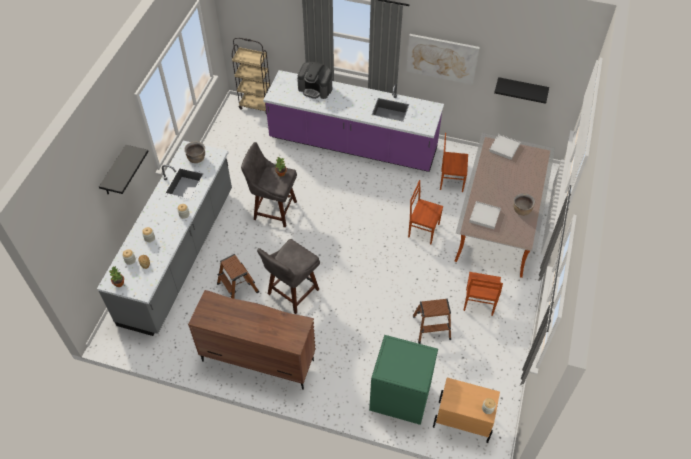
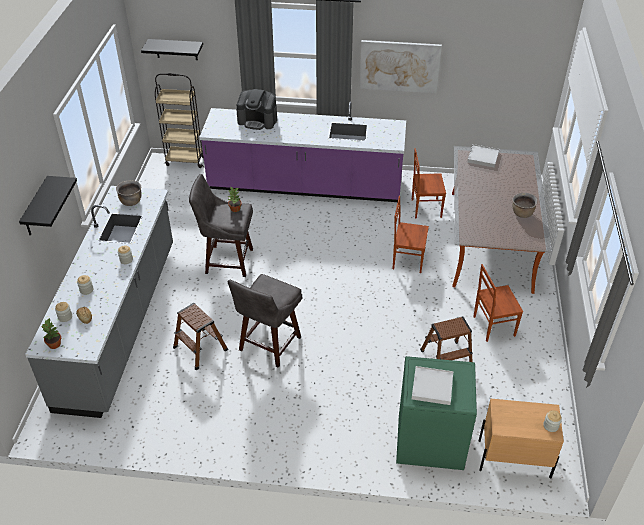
camera: 10 degrees left, 10 degrees down
brown dresser [188,290,316,390] -> none
brown chair [463,272,503,316] -> brown chair turned 75 degrees clockwise [473,264,523,342]
white tray [469,201,501,229] -> white tray moved to [412,366,453,405]
black shelf [494,77,549,104] -> black shelf moved to [141,39,203,60]

